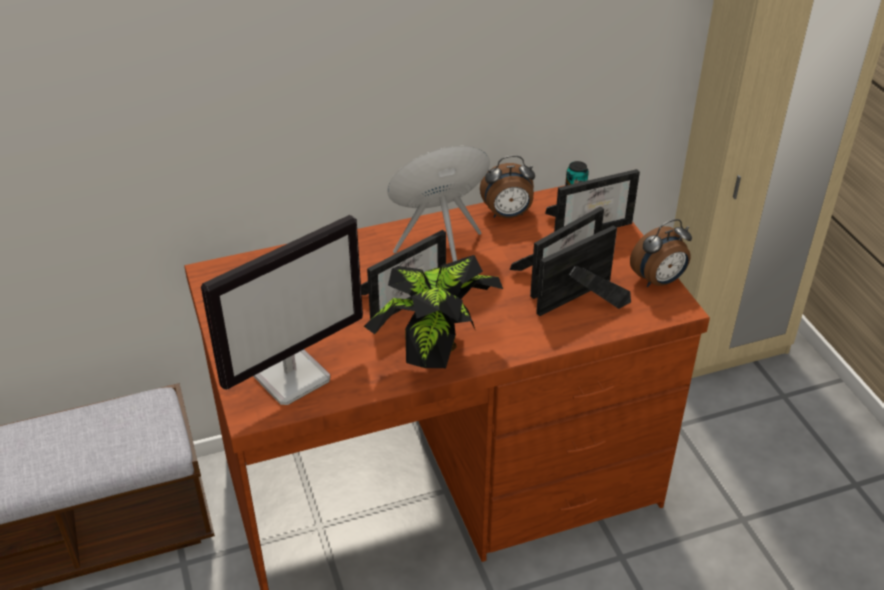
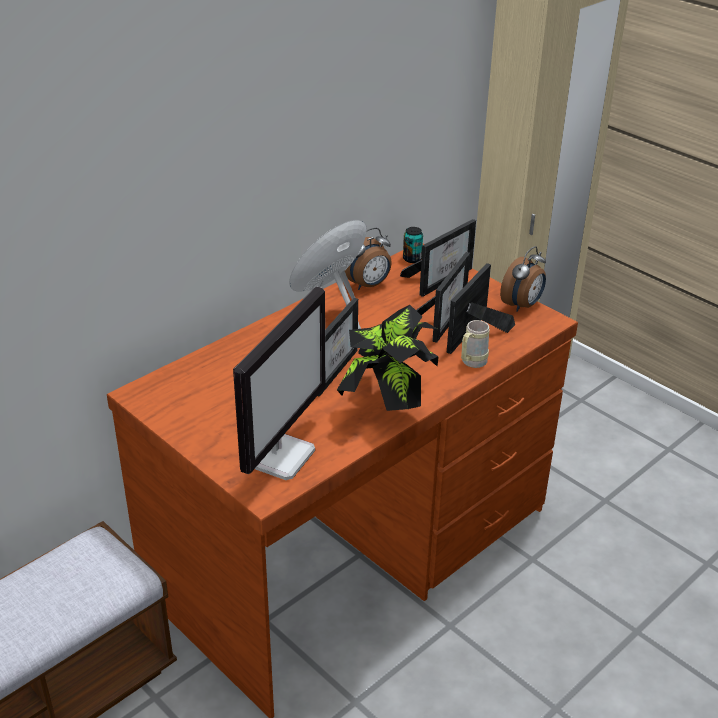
camera: 25 degrees left, 5 degrees down
none -> beige mug [461,320,490,368]

